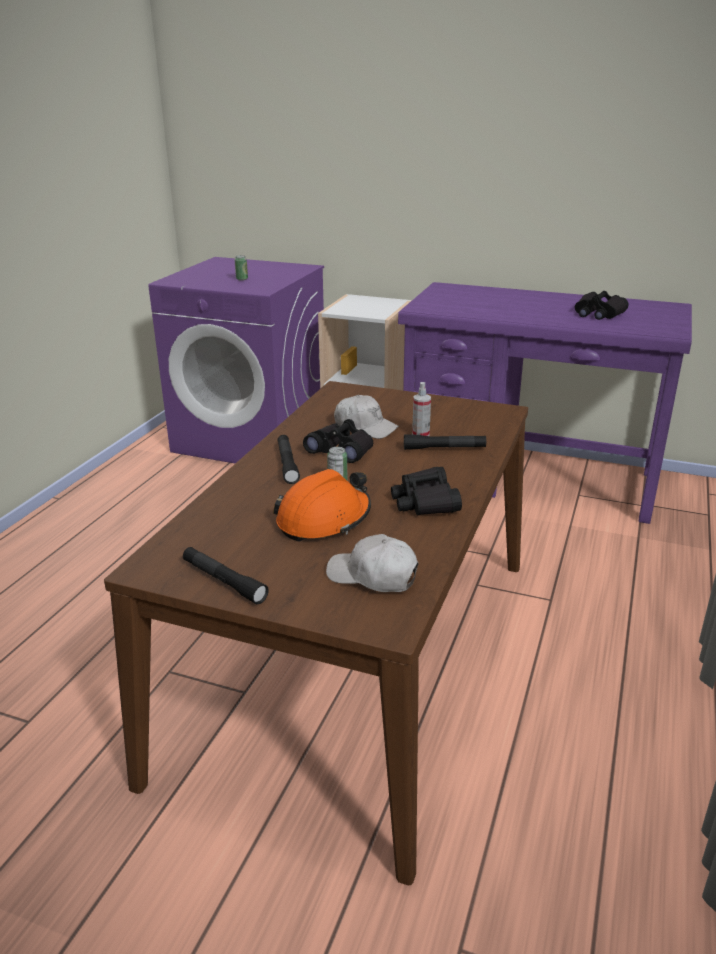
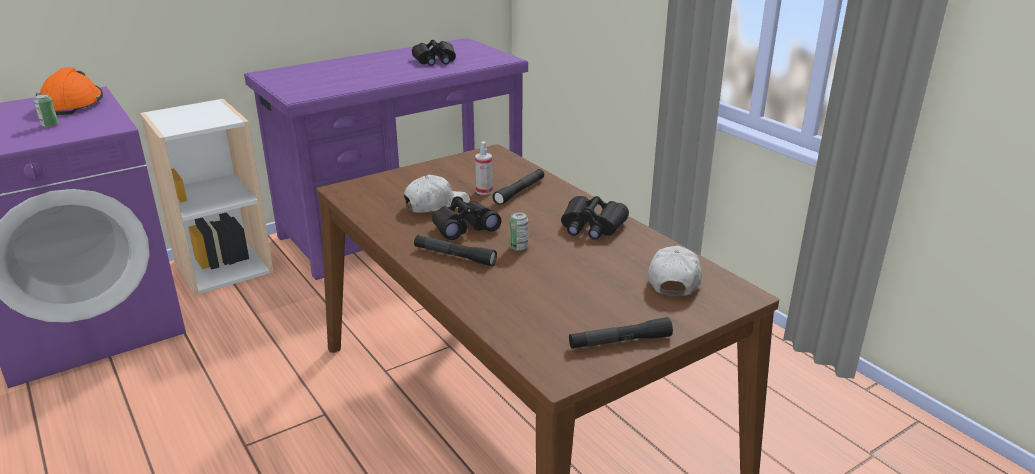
camera: 55 degrees left, 0 degrees up
orange hard hat [273,469,371,542] -> orange hard hat moved to [36,67,103,115]
white cap [326,534,419,592] -> white cap turned 135 degrees clockwise [648,246,702,296]

